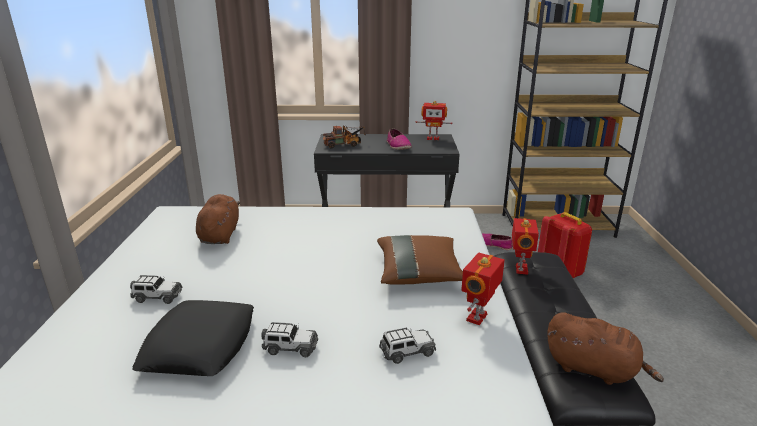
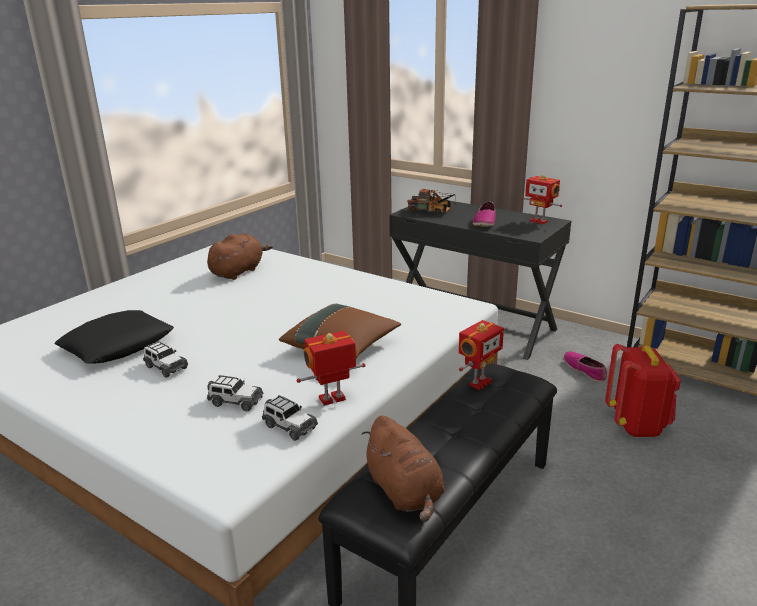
camera: 35 degrees right, 0 degrees up
toy car [130,275,182,304] -> toy car moved to [262,395,318,441]

